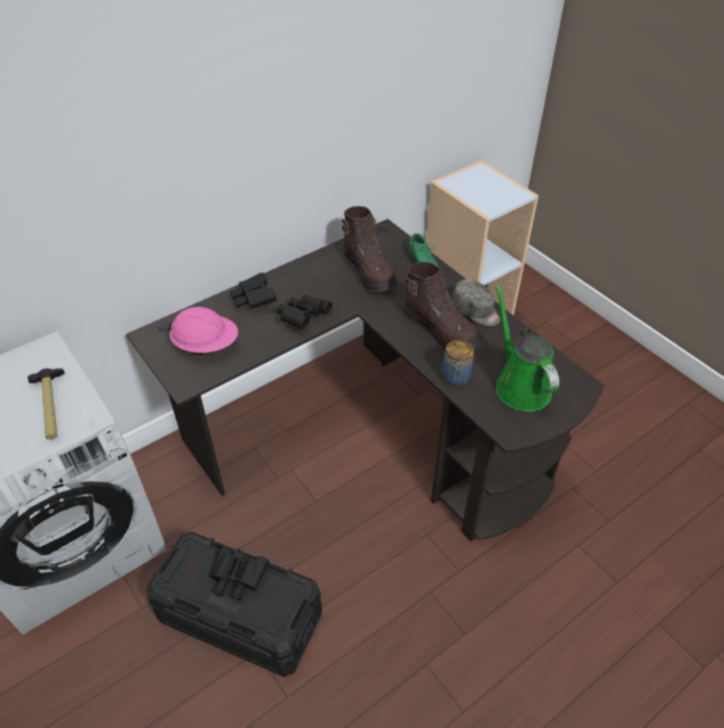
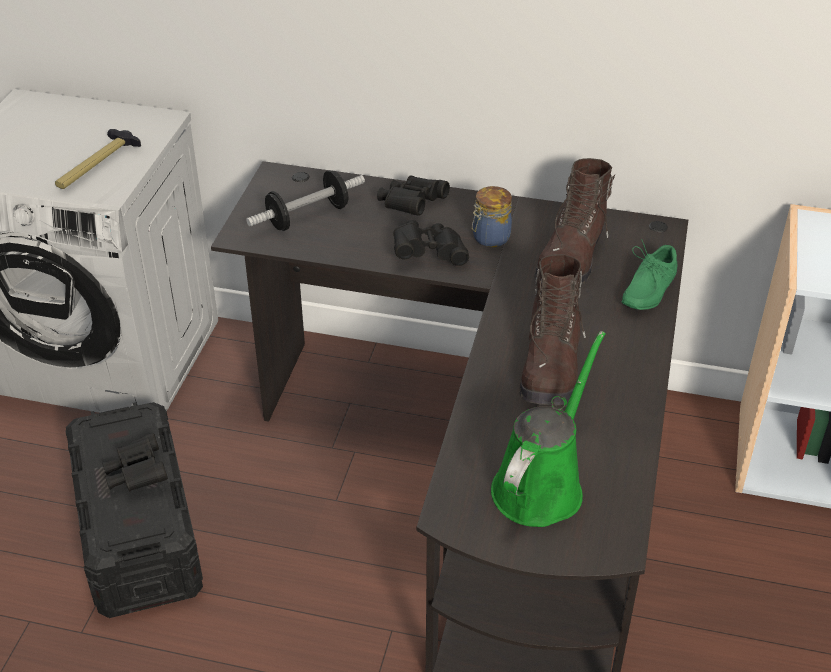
camera: 50 degrees right, 5 degrees down
pink hard hat [170,307,238,356] -> dumbbell [246,170,365,231]
jar [442,340,474,386] -> jar moved to [472,186,512,247]
grey cap [451,279,500,326] -> none

